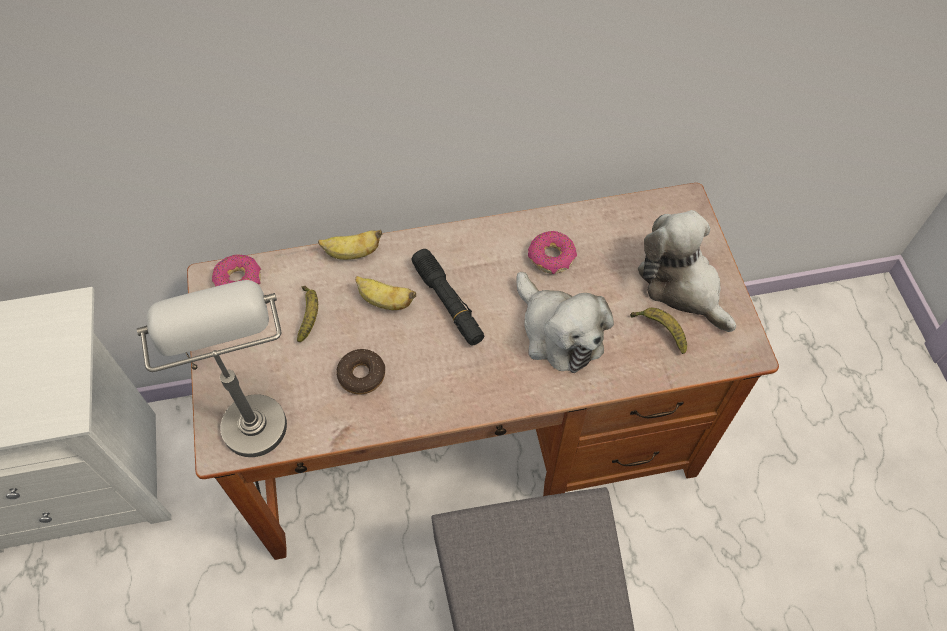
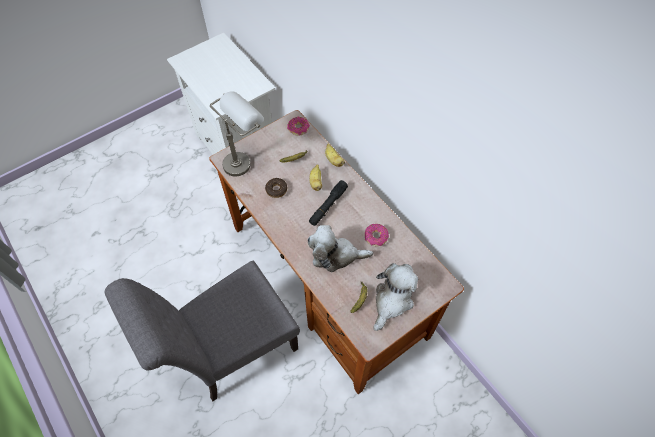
camera: 65 degrees right, 0 degrees up
plush toy [516,272,614,373] -> plush toy turned 60 degrees clockwise [307,225,373,272]

